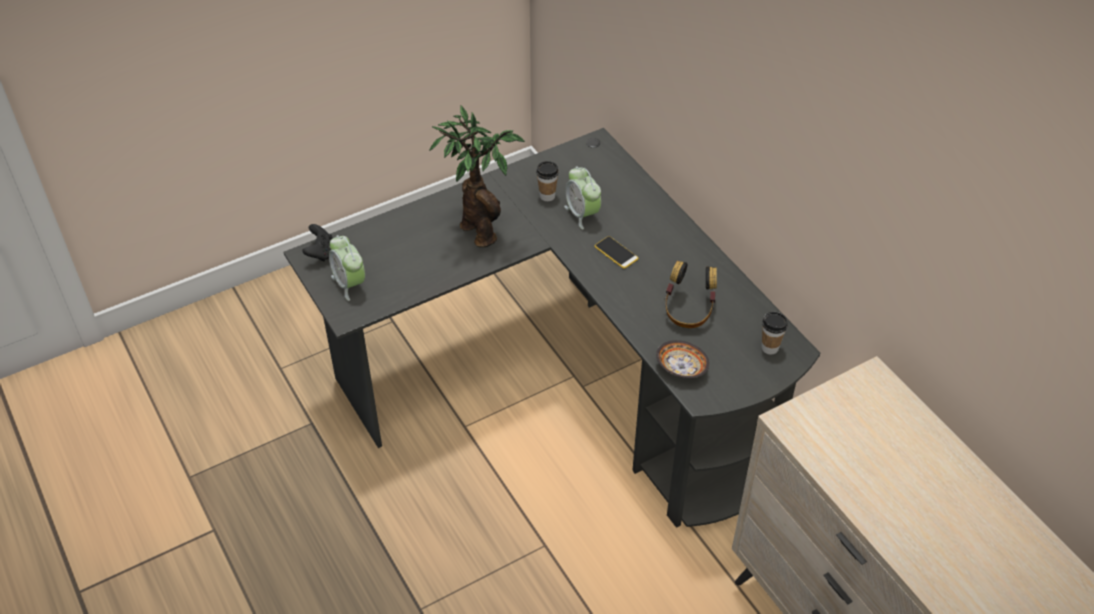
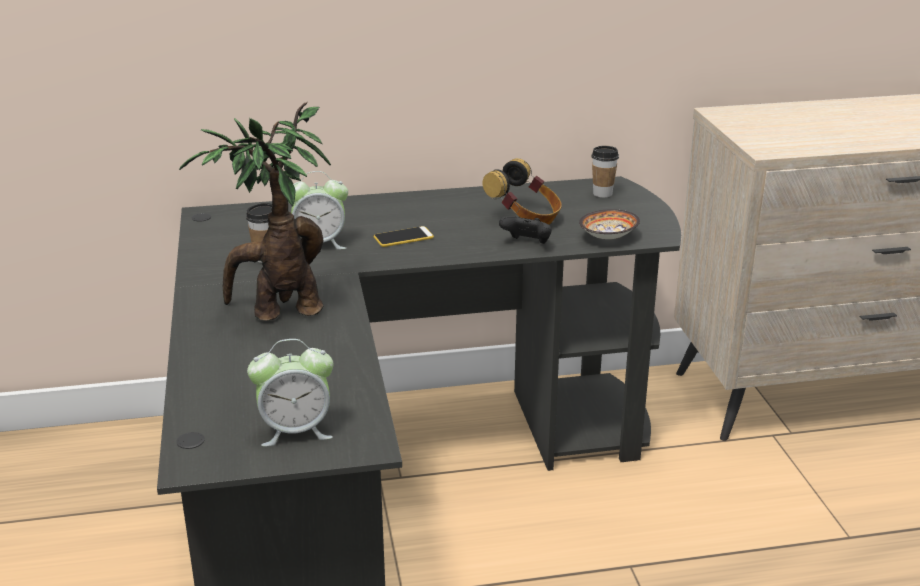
camera: 70 degrees left, 20 degrees down
black game controller [302,224,333,262] -> black game controller moved to [499,217,552,244]

